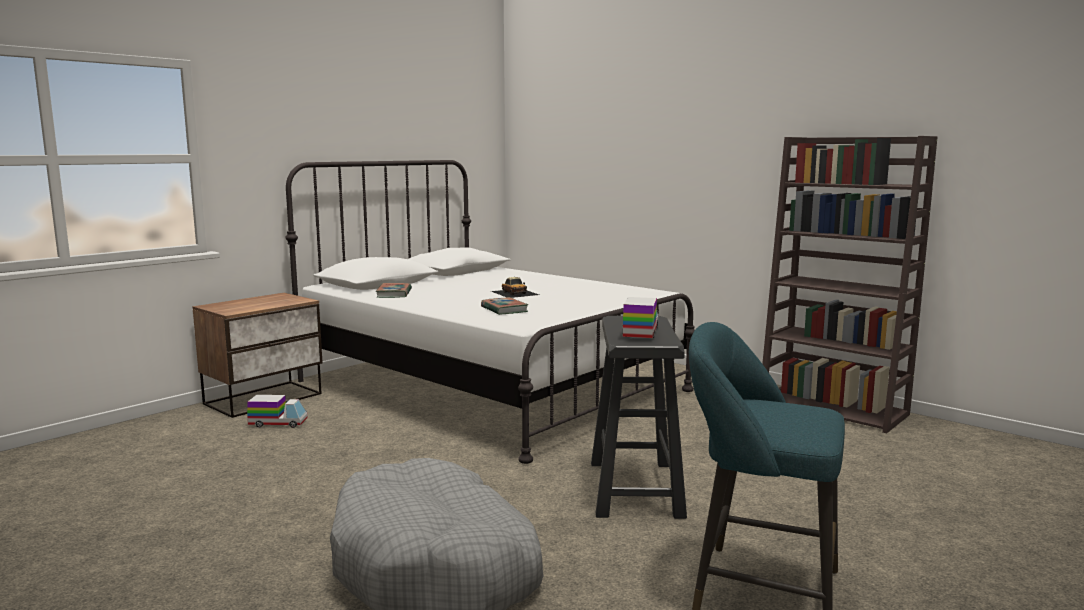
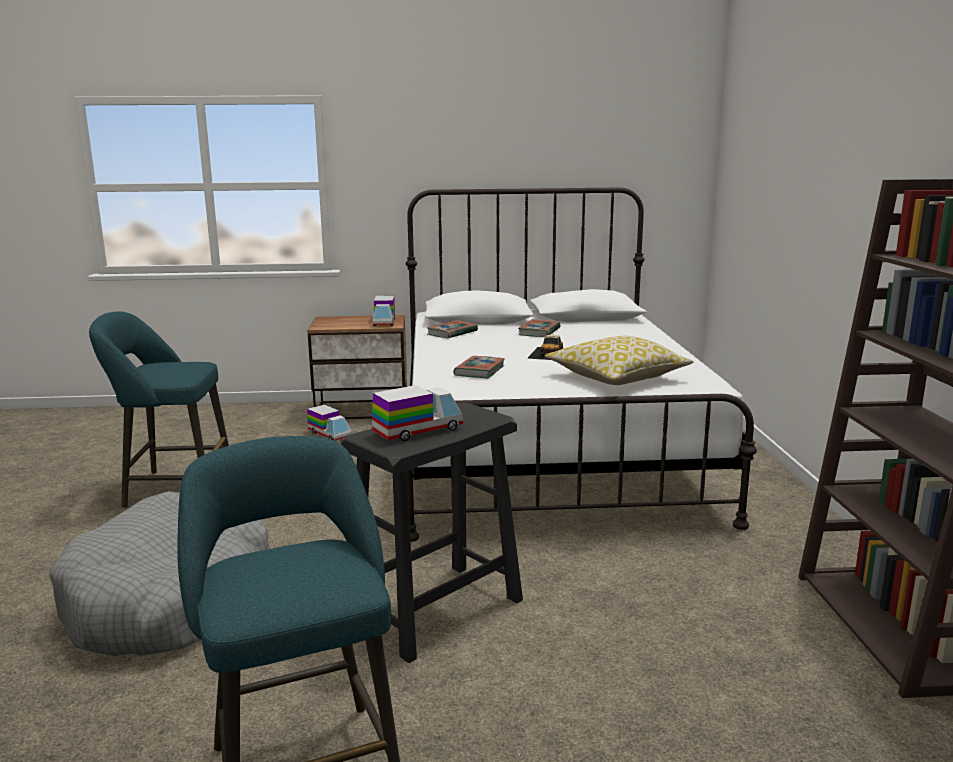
camera: 45 degrees right, 5 degrees up
none -> turquoise stool [89,311,229,508]
none -> toy truck [373,296,395,326]
none -> book [518,319,561,337]
none -> pillow [545,336,694,385]

